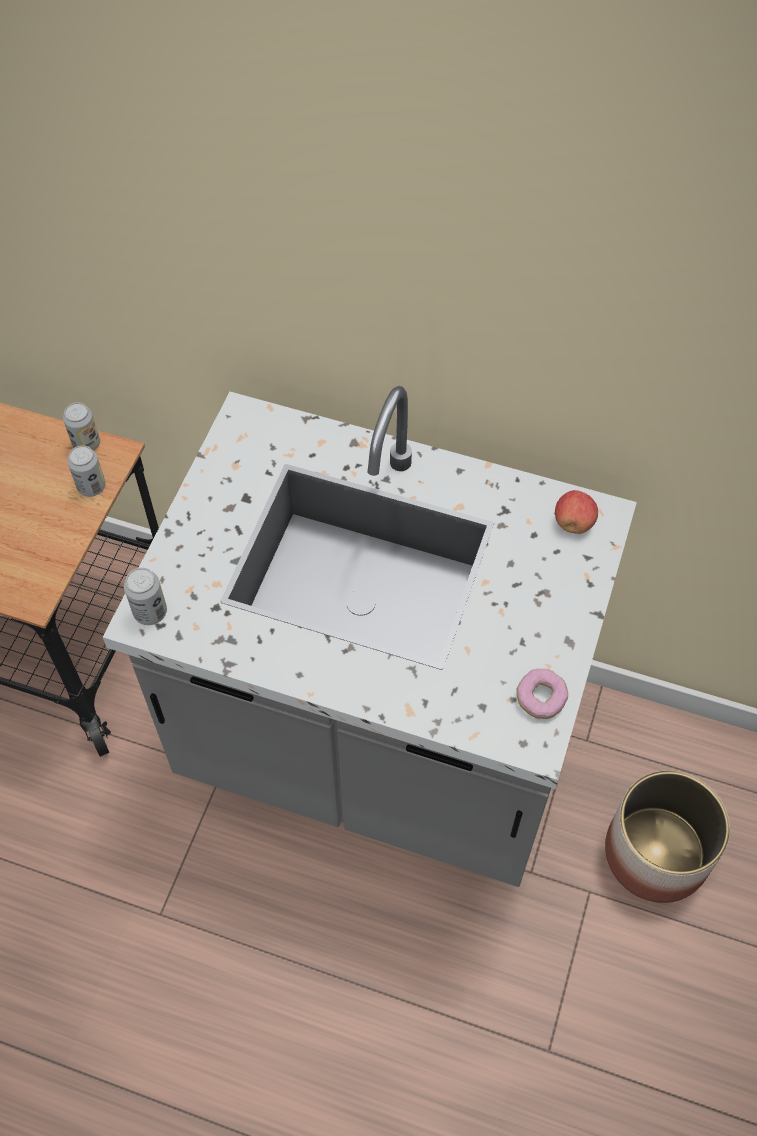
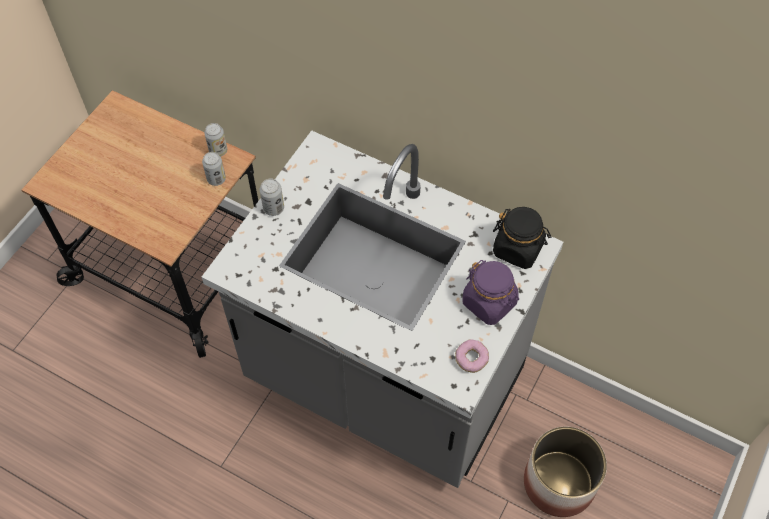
camera: 10 degrees right, 0 degrees up
can [124,568,167,625] -> can moved to [260,178,284,216]
apple [555,490,598,534] -> black jar [493,207,551,269]
none -> purple jar [462,260,519,325]

